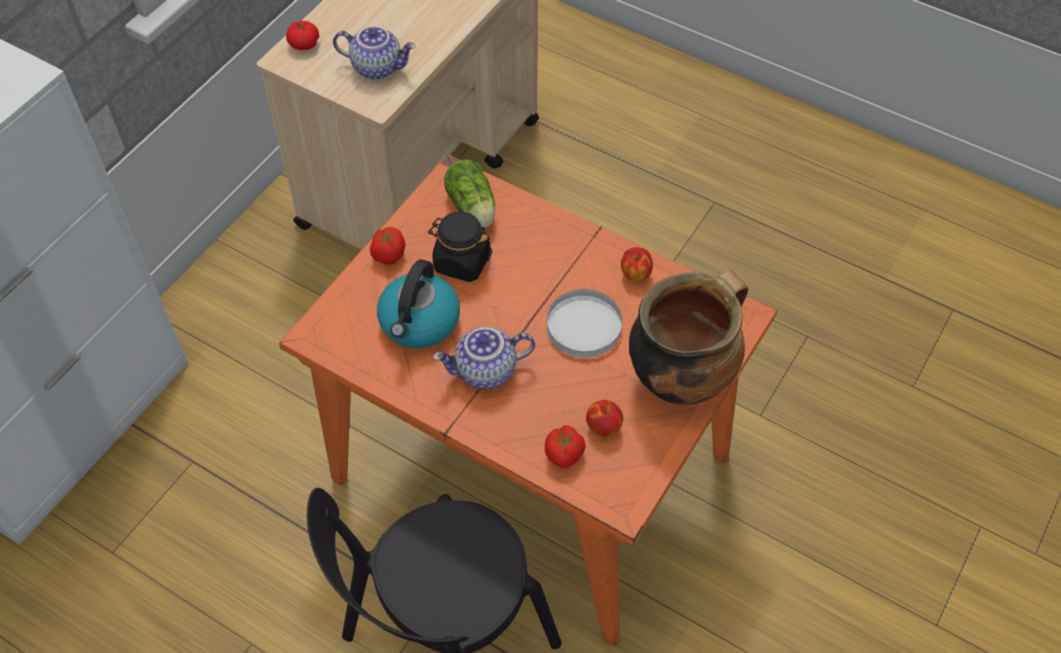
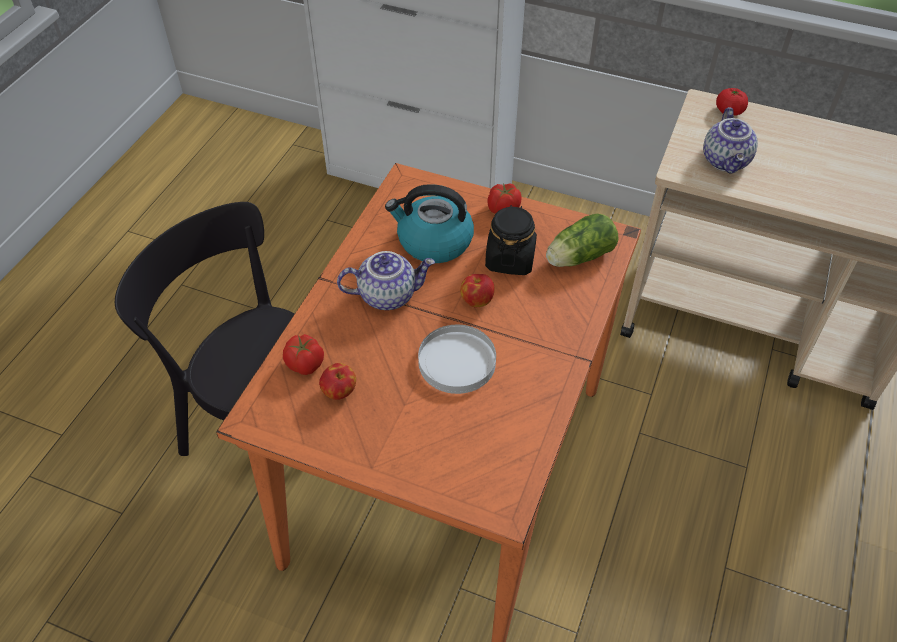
camera: 80 degrees right, 5 degrees down
teapot [433,327,535,389] -> teapot turned 105 degrees clockwise [337,251,435,310]
apple [621,247,653,281] -> apple moved to [460,274,495,307]
cooking pot [629,270,748,405] -> none

